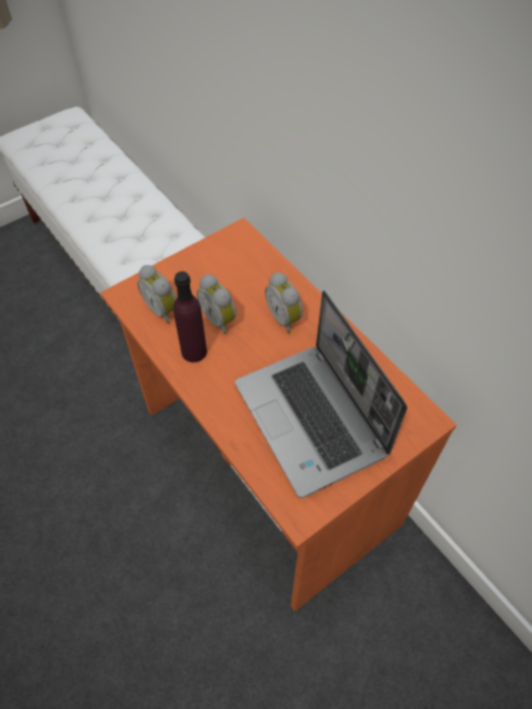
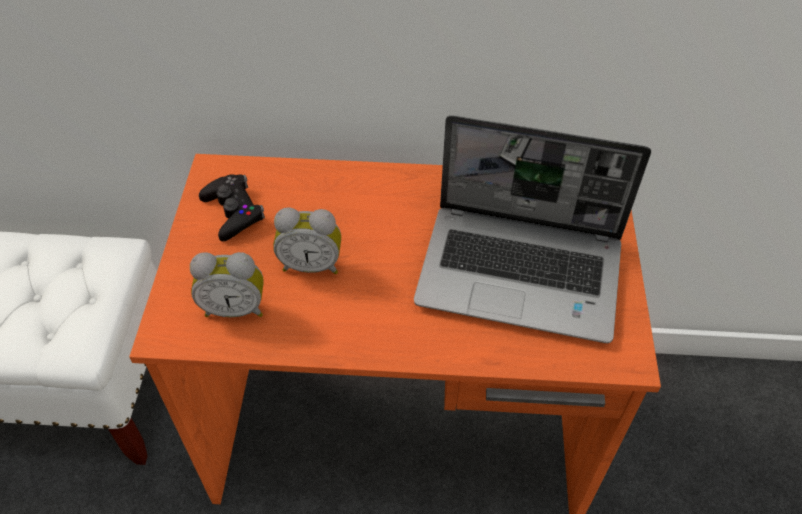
camera: 50 degrees left, 5 degrees down
purple bottle [173,271,207,362] -> none
alarm clock [265,272,303,333] -> none
none -> black game controller [199,174,265,242]

